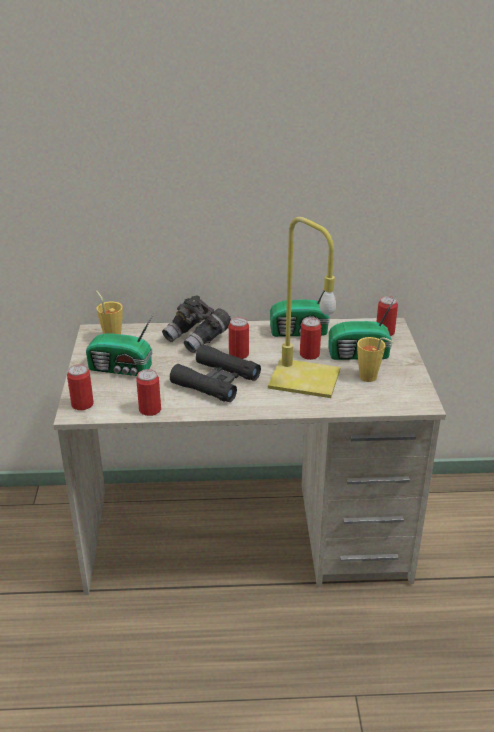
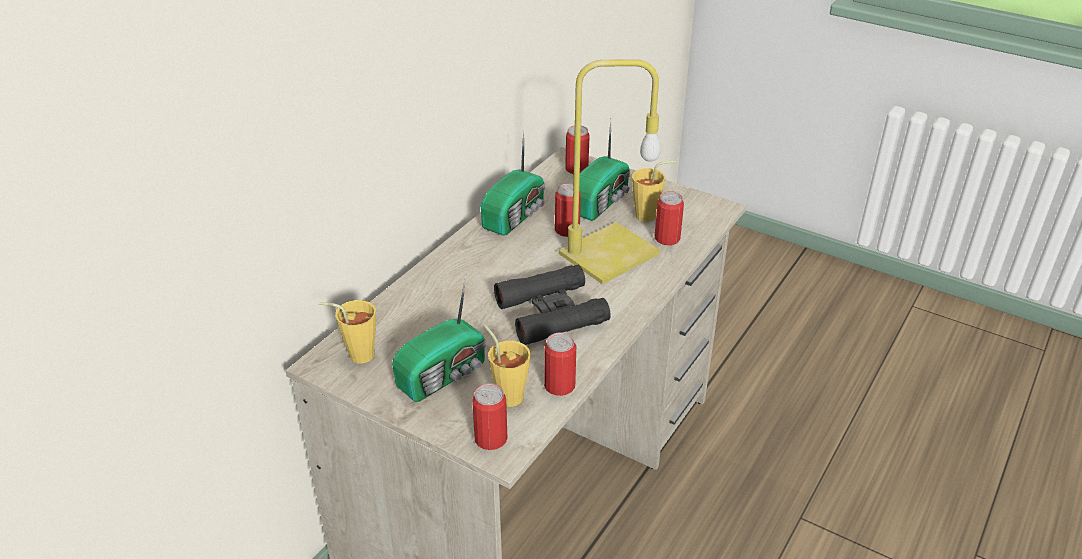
camera: 55 degrees left, 5 degrees up
grey binoculars [162,295,231,353] -> none
can [229,317,249,359] -> can moved to [655,191,684,245]
none -> yellow cup [484,325,531,407]

